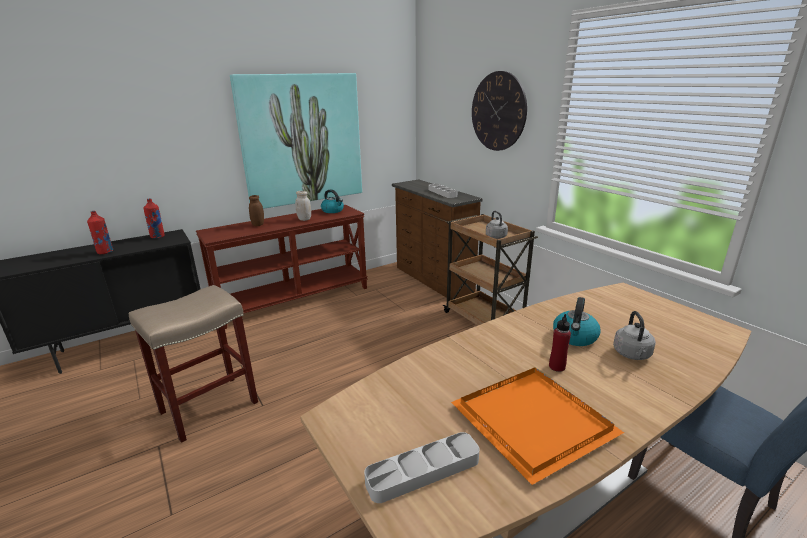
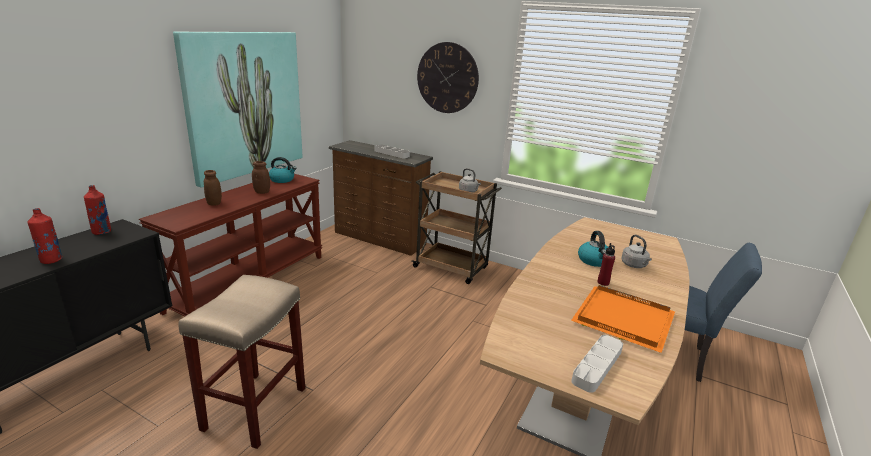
camera: 30 degrees left, 0 degrees up
white jar [295,191,311,221] -> brown jar [252,161,270,194]

